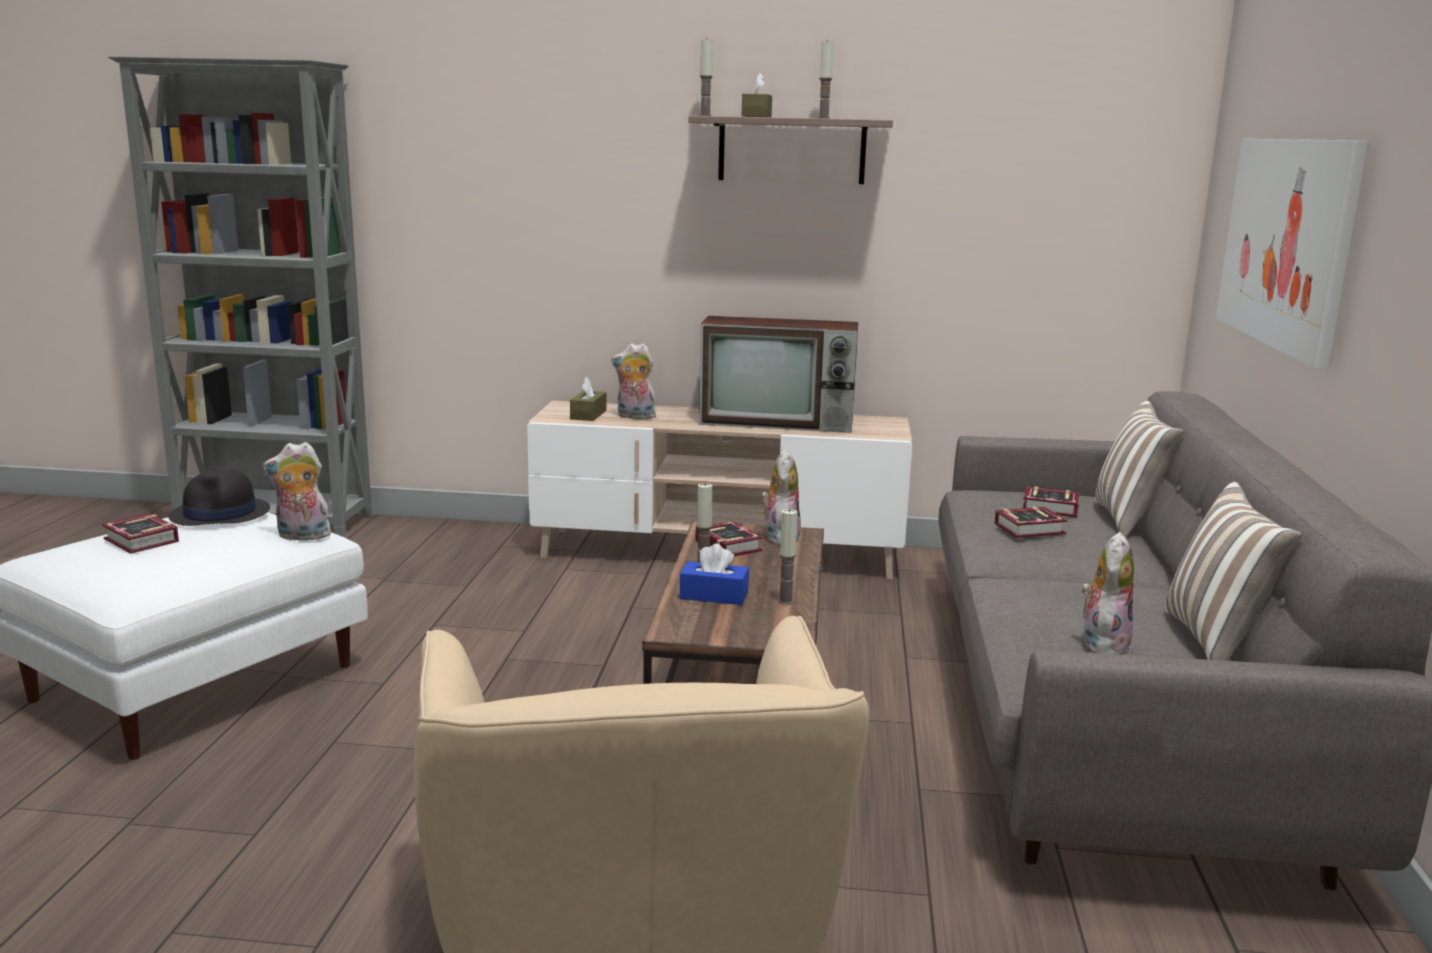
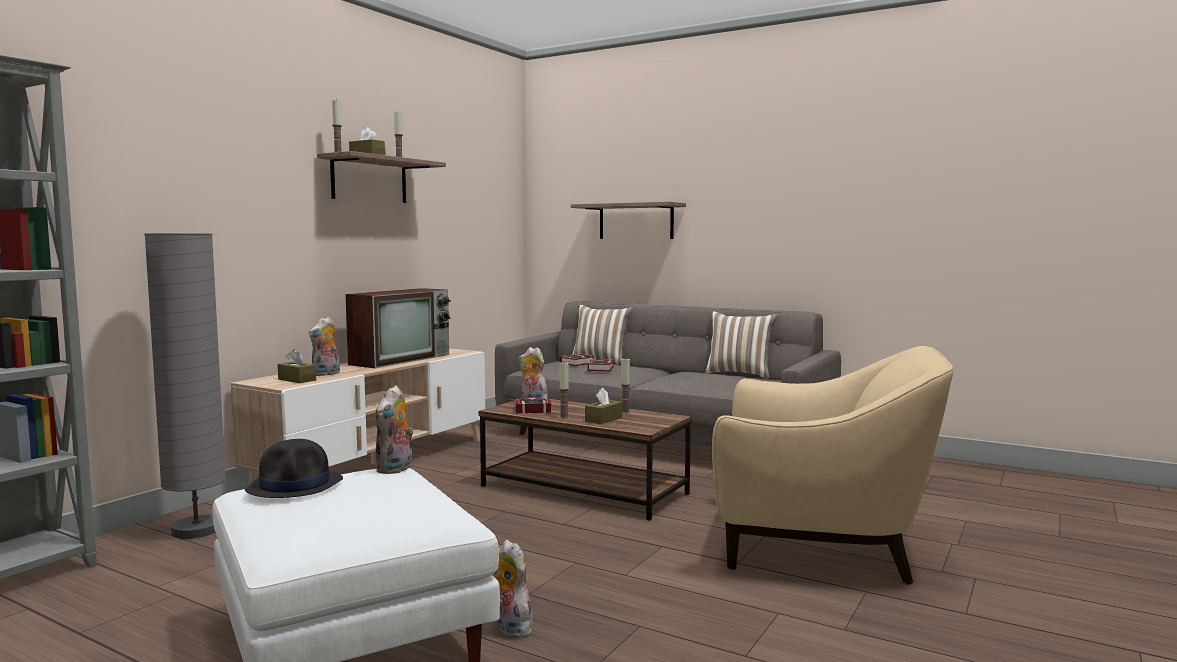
camera: 65 degrees left, 10 degrees down
book [102,513,179,554] -> none
blue tissue box [680,544,749,605] -> brown tissue box [585,388,622,424]
plush toy [1081,532,1134,654] -> plush toy moved to [493,540,533,638]
picture [1216,139,1368,369] -> shelf [571,202,686,239]
none -> grey floor lamp [144,233,226,539]

